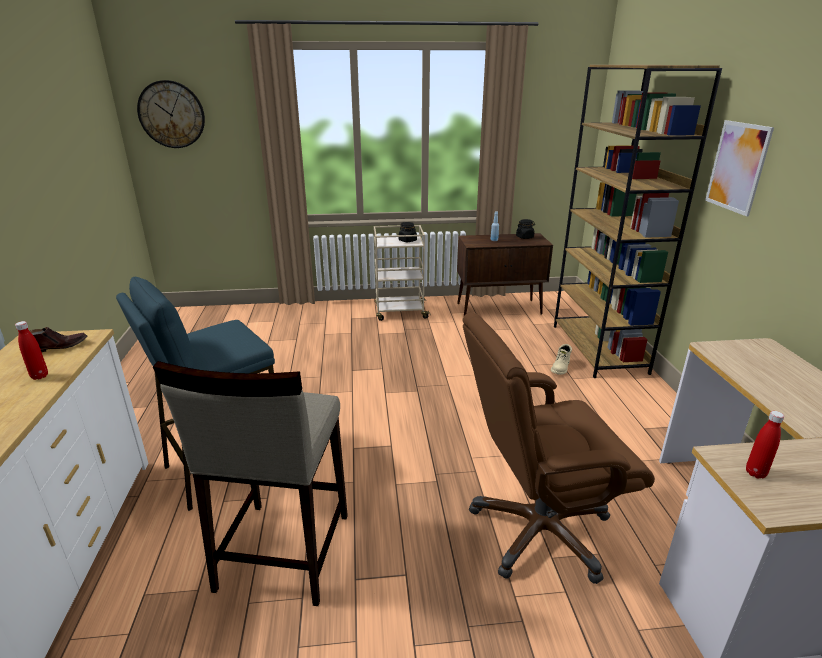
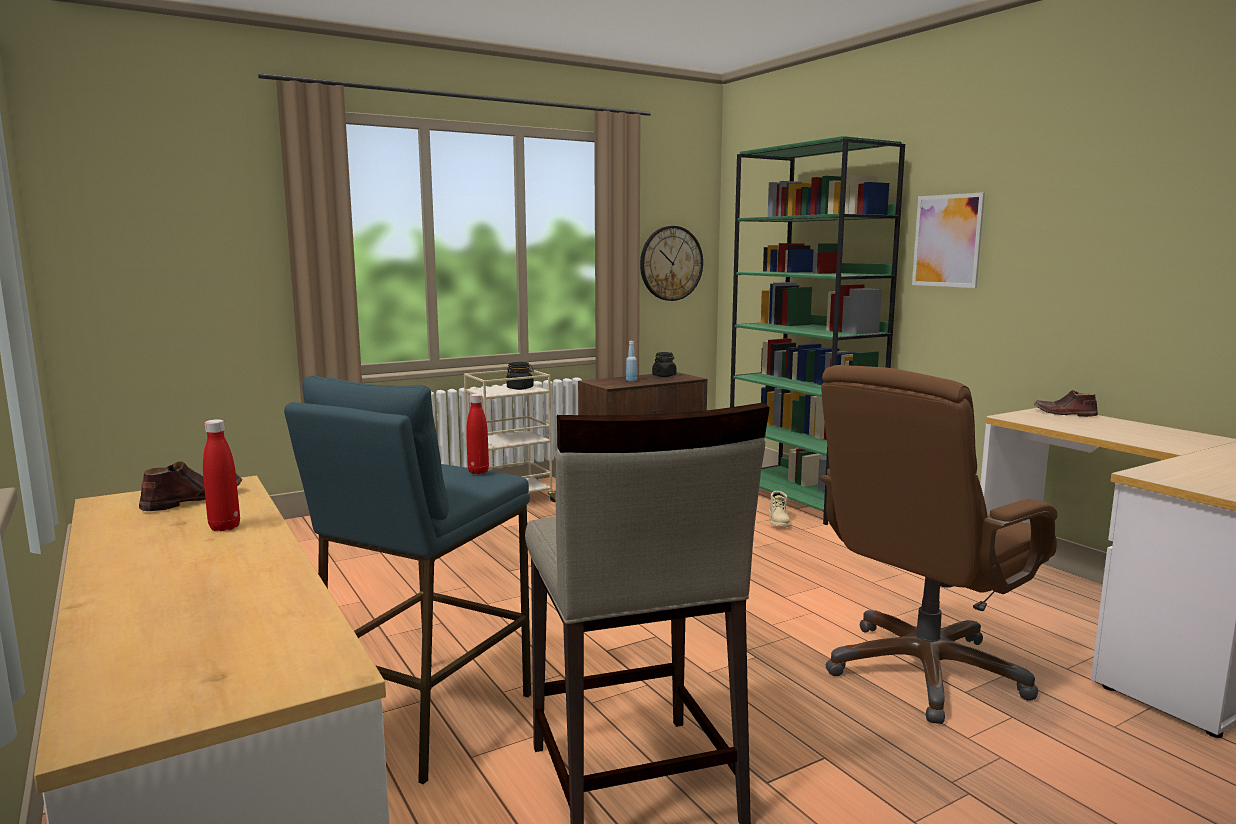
camera: 25 degrees left, 15 degrees down
wall clock [137,80,205,148] -> wall clock moved to [640,226,703,301]
brown bookcase [554,65,722,378] -> green bookcase [730,136,905,525]
red bottle [746,411,785,479] -> red bottle moved to [466,394,489,474]
none -> brown shoe [1034,390,1098,417]

